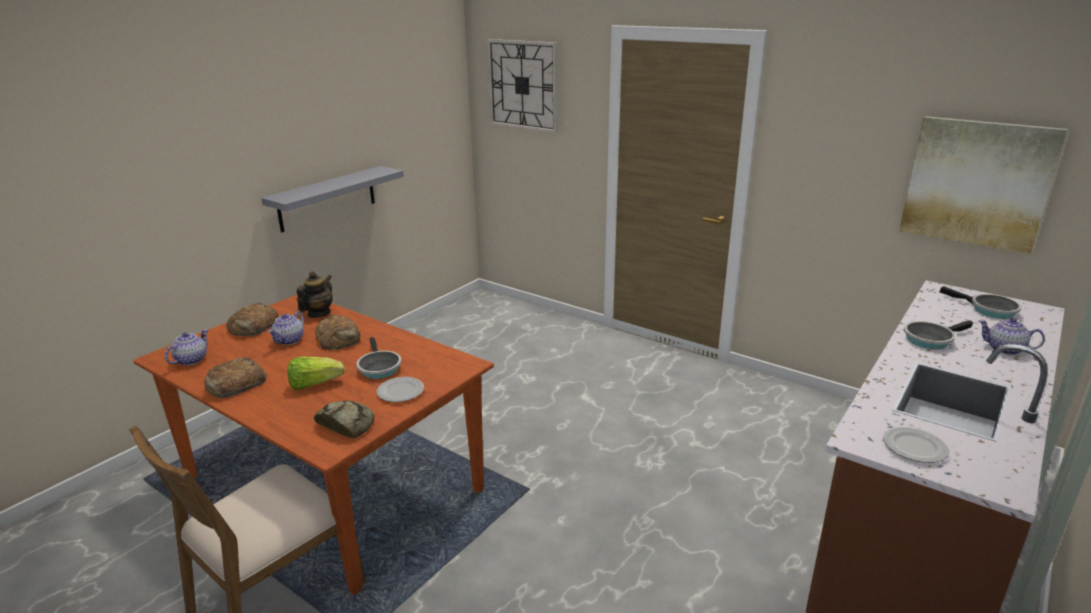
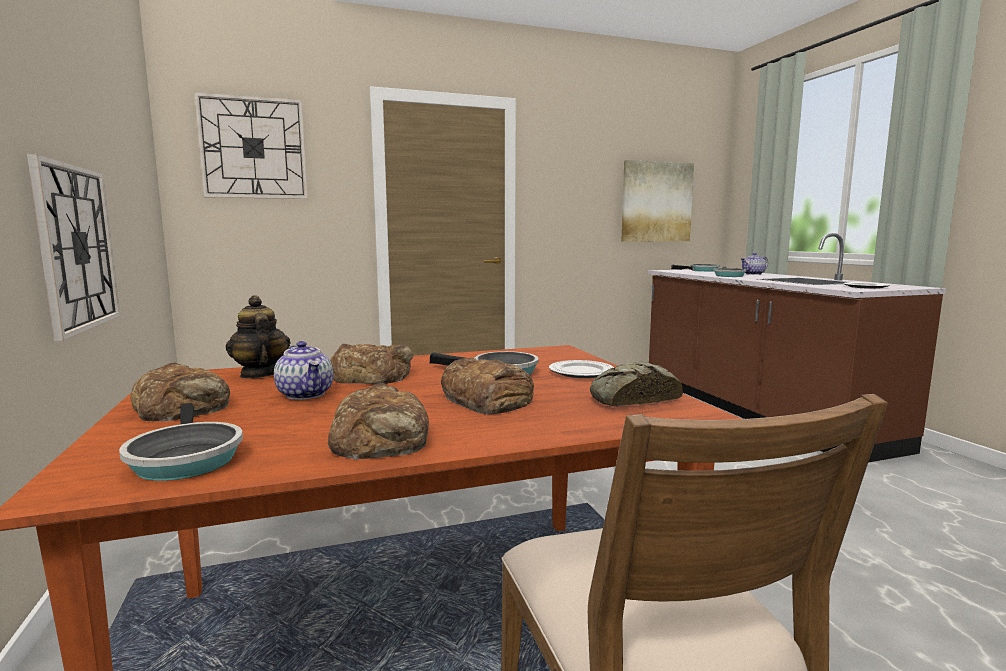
camera: 55 degrees left, 15 degrees down
teapot [165,329,208,365] -> frying pan [119,403,243,481]
grey shelf [261,166,404,233] -> wall clock [27,154,120,341]
lettuce [287,356,345,390] -> bread [441,357,534,415]

